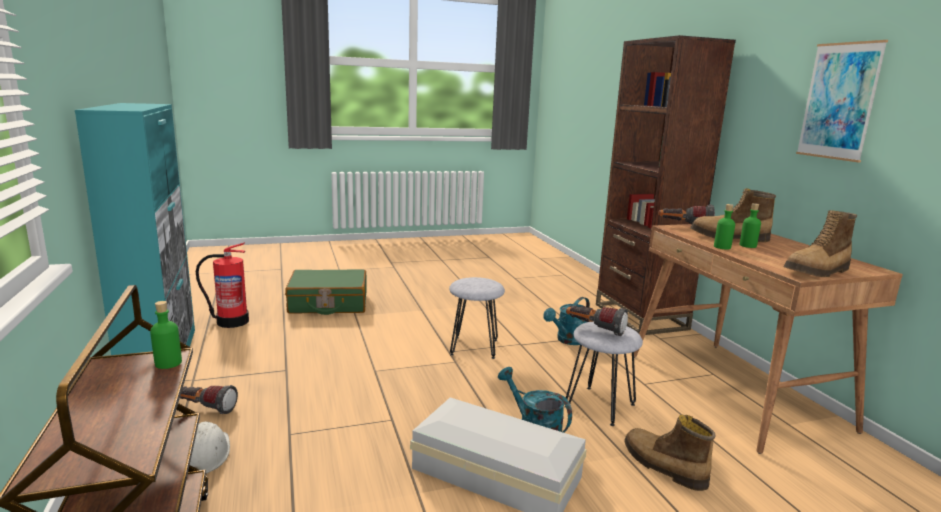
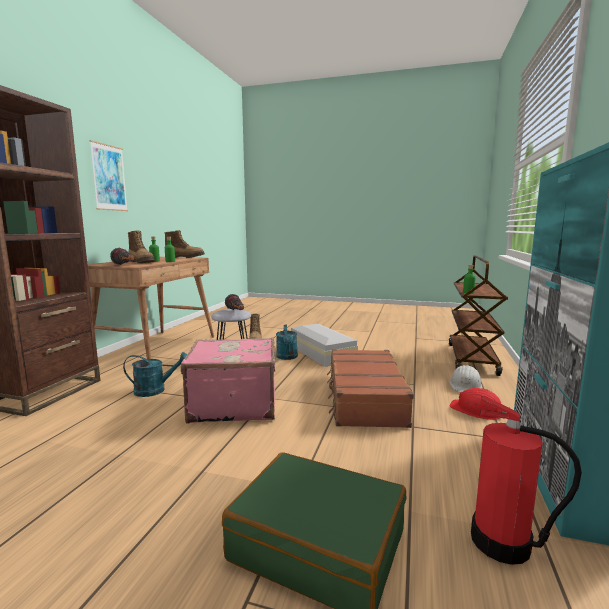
camera: 145 degrees left, 5 degrees down
flashlight [180,385,238,414] -> red hard hat [450,388,505,420]
grey stool [449,277,505,359] -> pink suitcase [181,338,275,424]
none -> brown suitcase [327,349,414,428]

